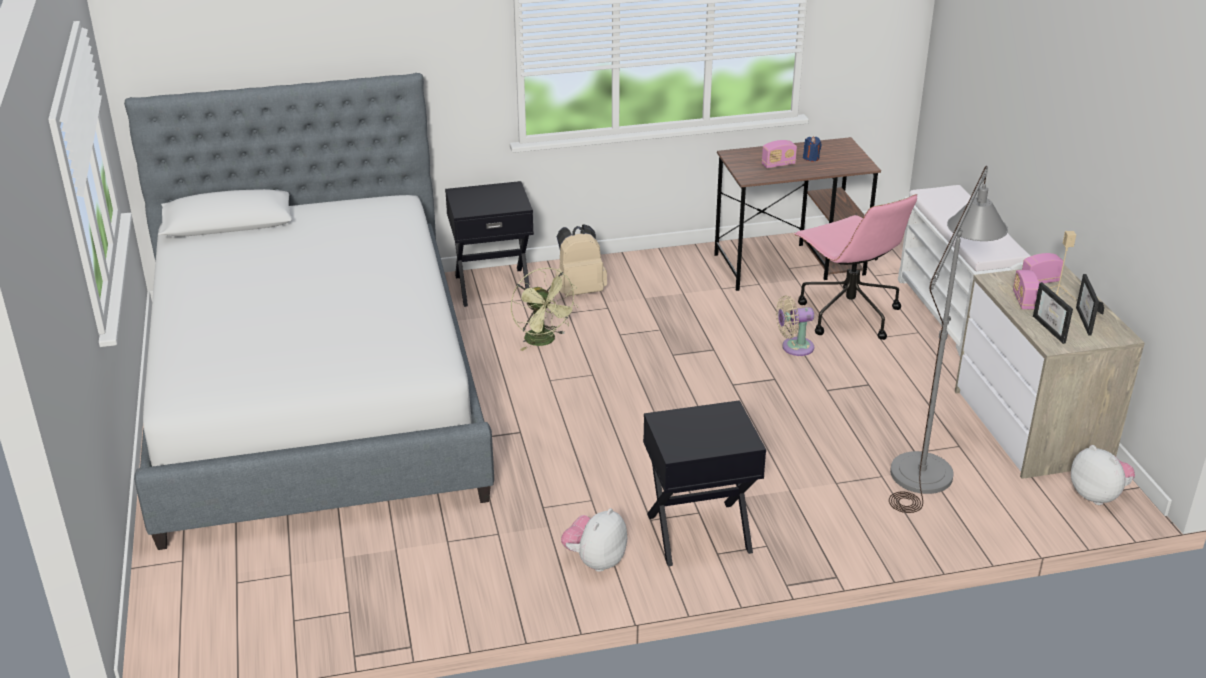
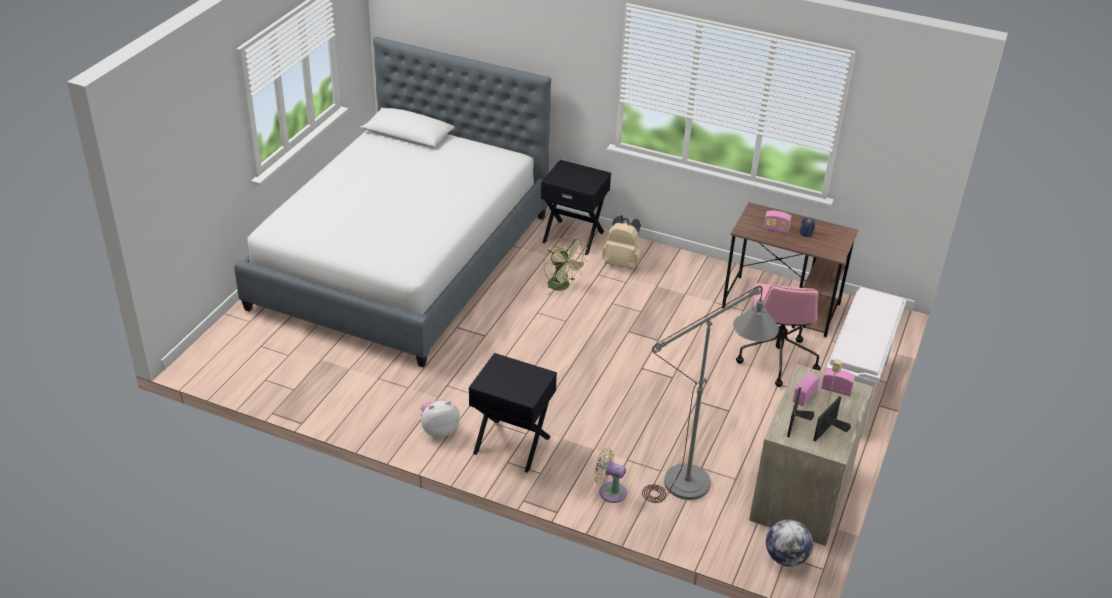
camera: 35 degrees right, 5 degrees up
green fan [511,268,578,351] -> green fan turned 45 degrees counterclockwise [544,236,588,295]
beige fan [776,295,814,356] -> beige fan moved to [593,448,627,503]
plush toy [1071,445,1135,505] -> globe [766,519,813,567]

